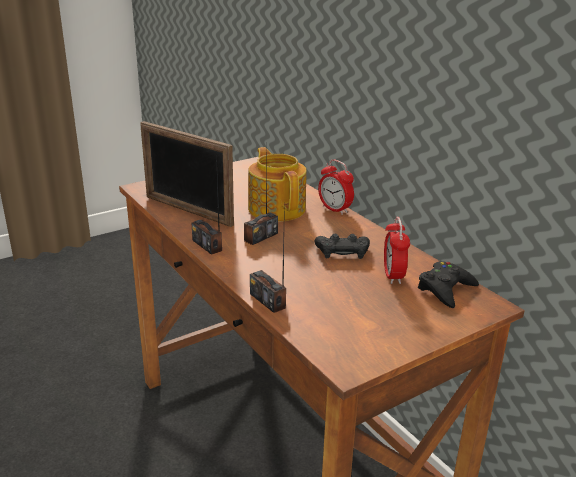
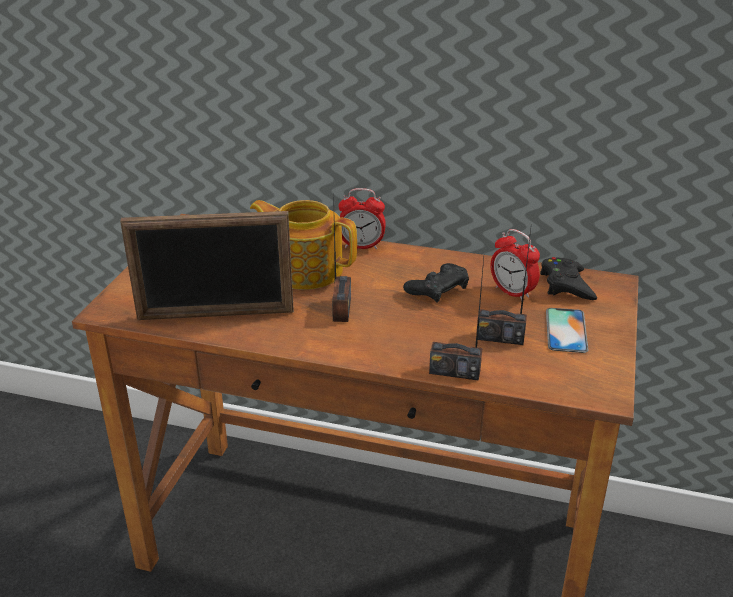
camera: 40 degrees left, 5 degrees up
radio [191,156,222,255] -> radio moved to [478,229,531,345]
none -> phone [546,308,589,353]

